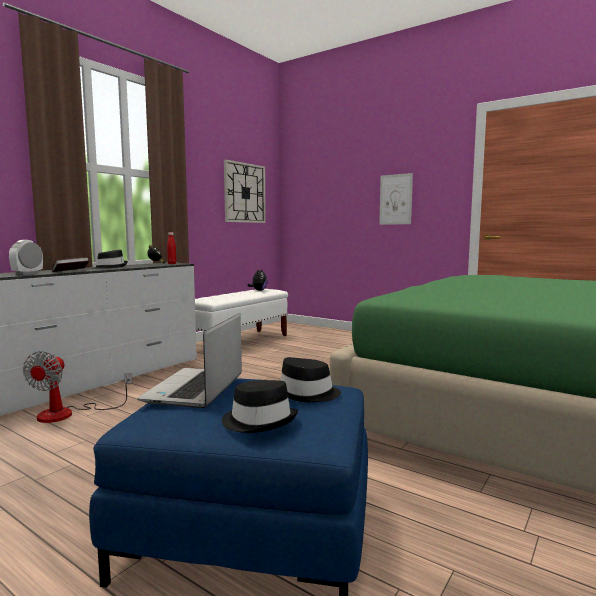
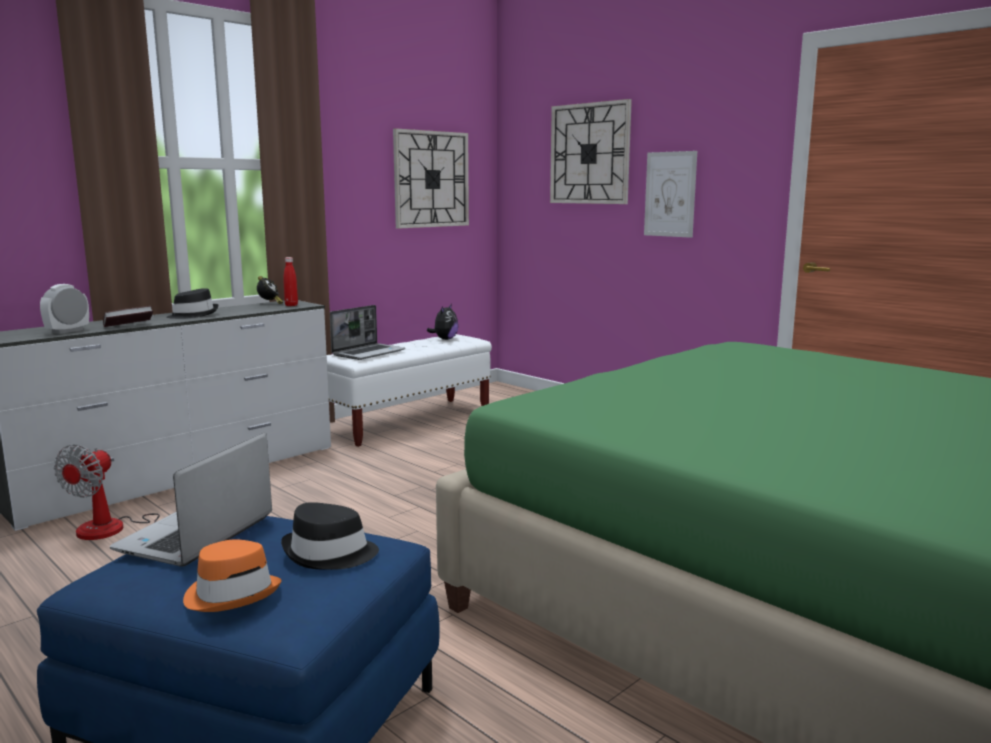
camera: 10 degrees right, 5 degrees up
black hat [222,380,298,433] -> orange hat [183,539,282,612]
none -> laptop [330,305,405,360]
none -> wall clock [550,99,632,204]

